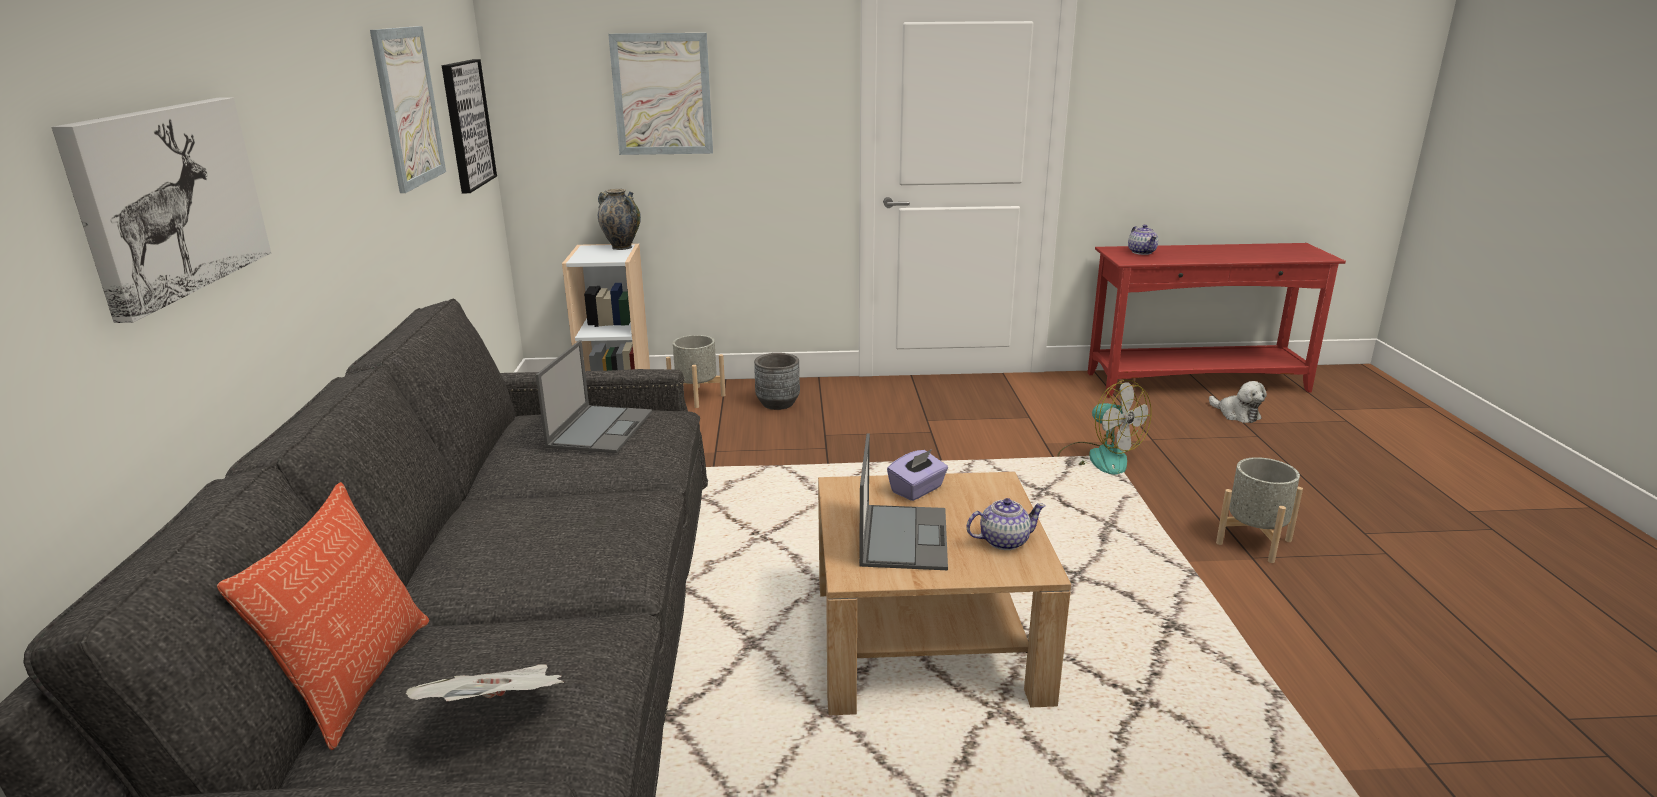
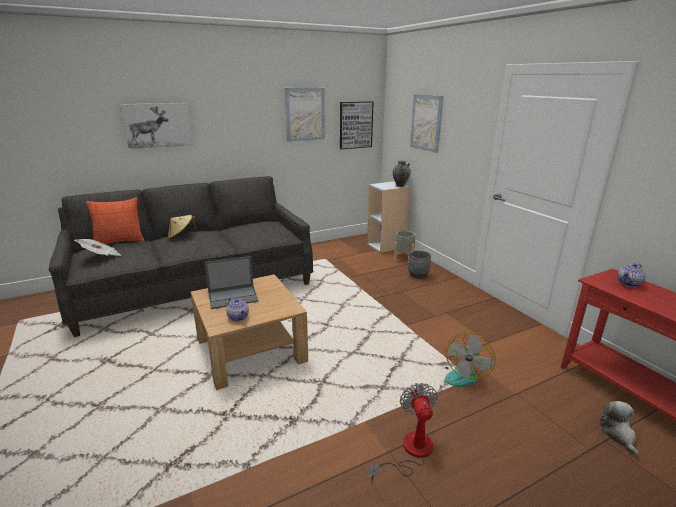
camera: 65 degrees right, 0 degrees up
laptop [536,340,652,453] -> none
purple tissue box [887,449,948,501] -> none
plush toy [1209,381,1267,423] -> plush toy turned 150 degrees clockwise [600,401,639,456]
grey planter [1216,457,1303,563] -> fan [370,383,438,481]
none -> beige hat [168,215,197,239]

